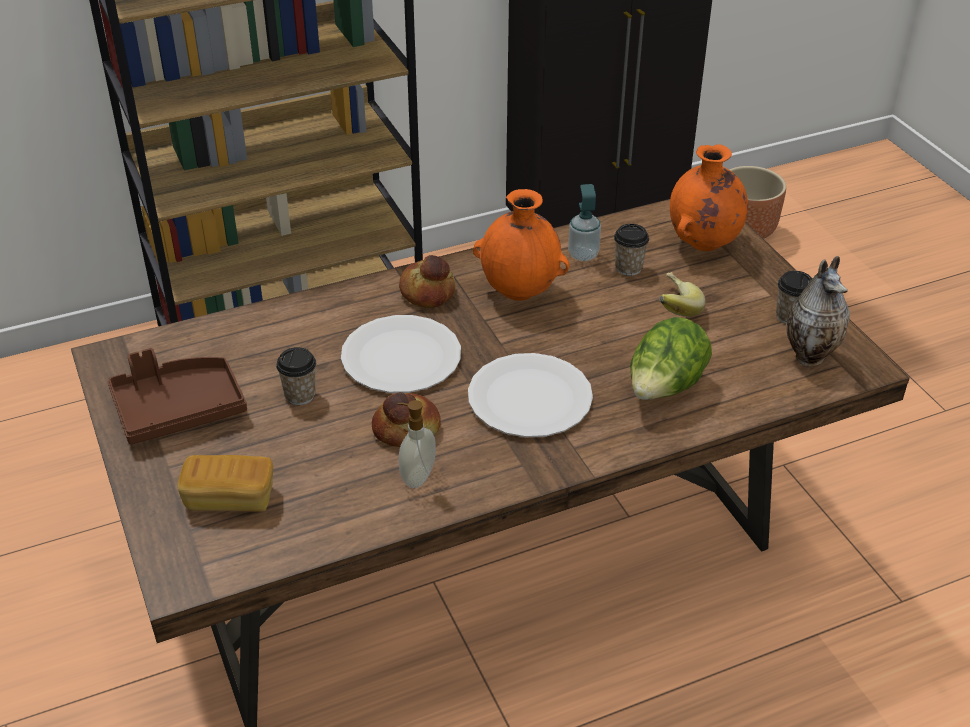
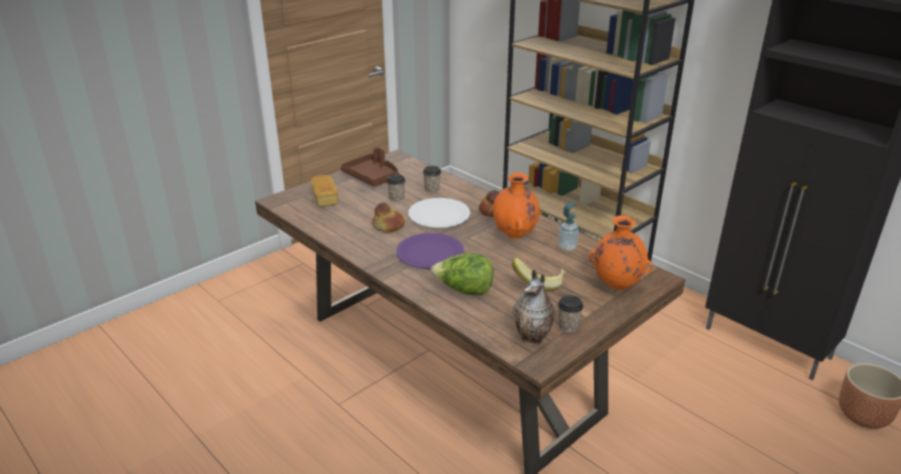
camera: 70 degrees right, 10 degrees down
soap dispenser [397,400,436,488] -> none
white plate [468,353,593,437] -> purple plate [397,233,464,269]
cup [614,224,649,276] -> cup moved to [423,166,441,193]

